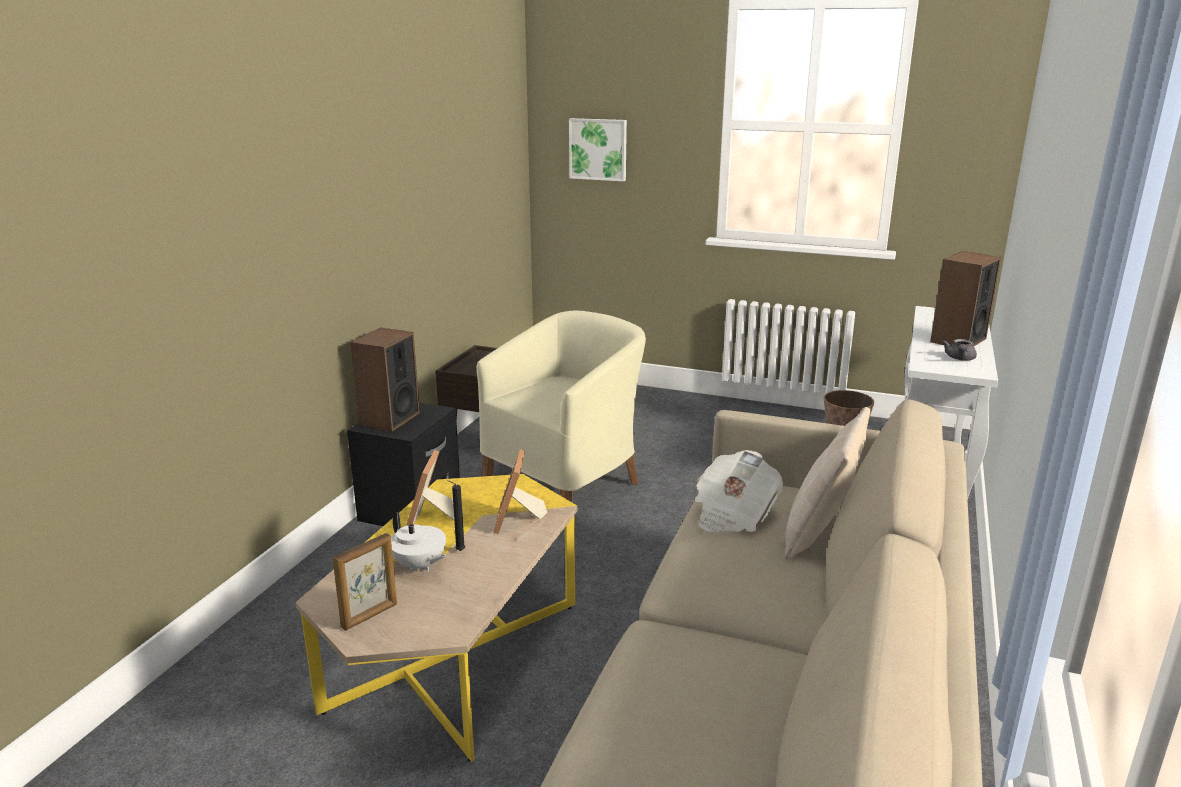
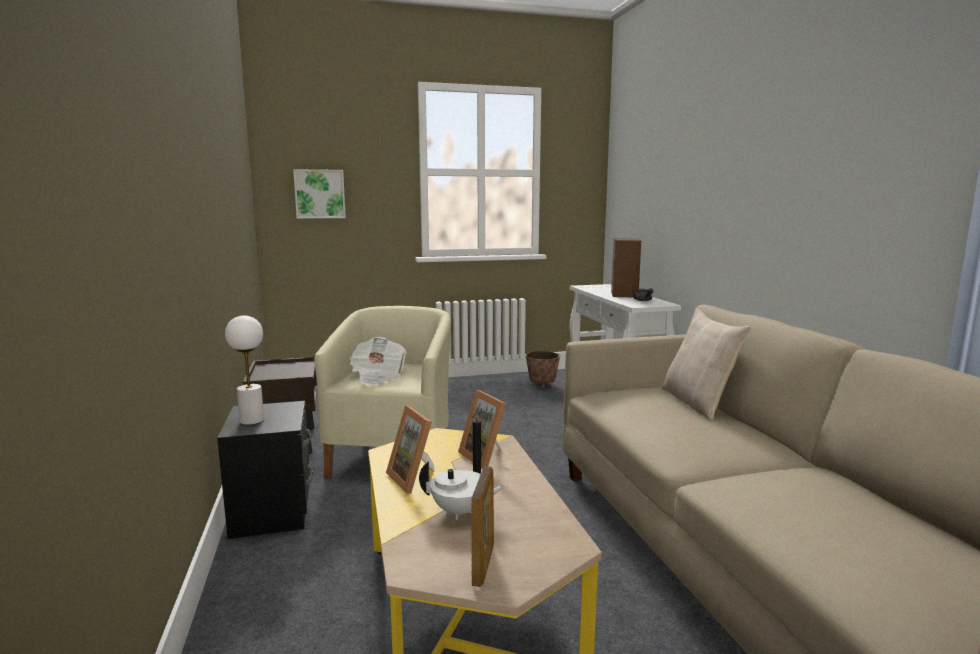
camera: 35 degrees left, 10 degrees down
speaker [350,328,420,432] -> white table lamp [225,315,264,425]
newspaper [695,450,783,532] -> newspaper moved to [349,337,407,385]

